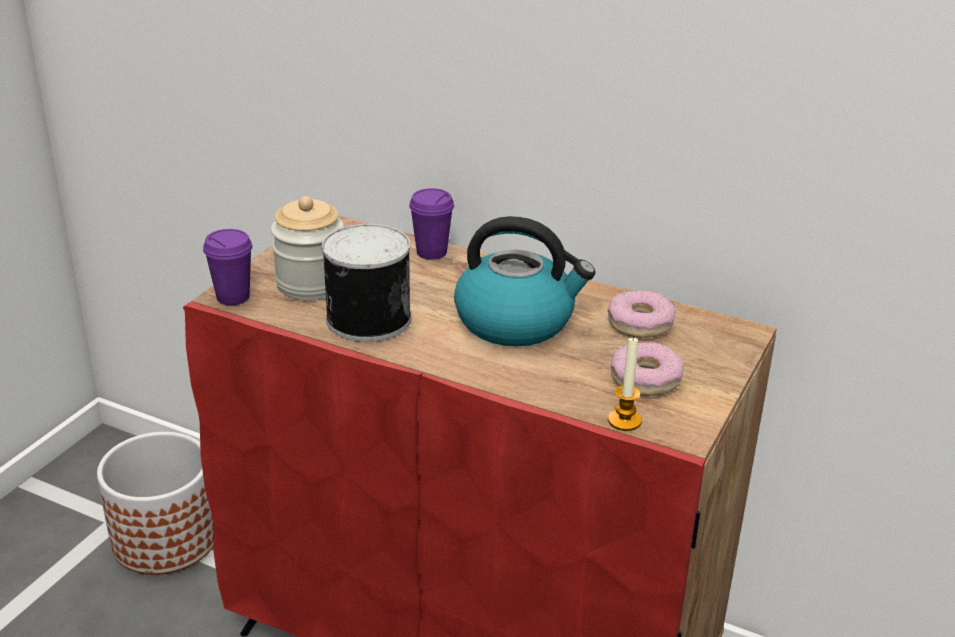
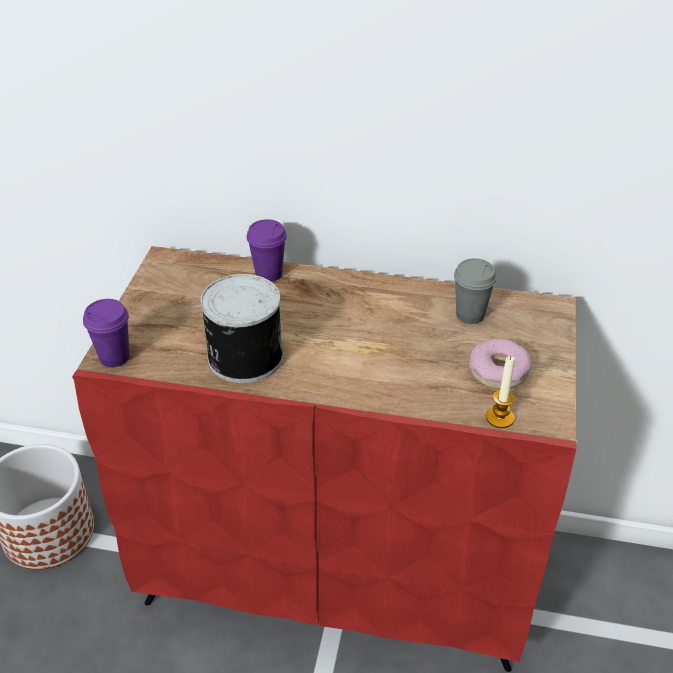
camera: 15 degrees left, 10 degrees up
jar [271,196,344,300] -> none
kettle [454,216,596,347] -> none
donut [607,290,676,338] -> grey cup [454,258,497,324]

